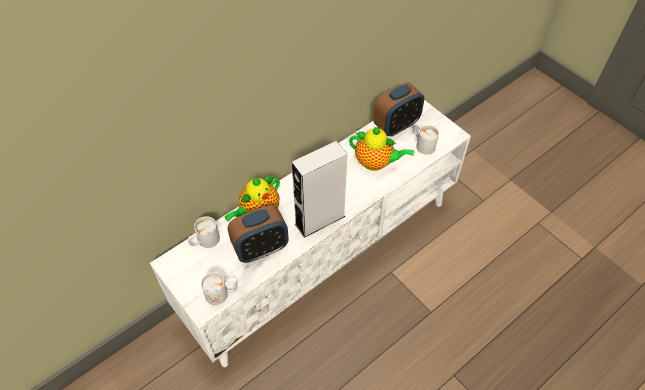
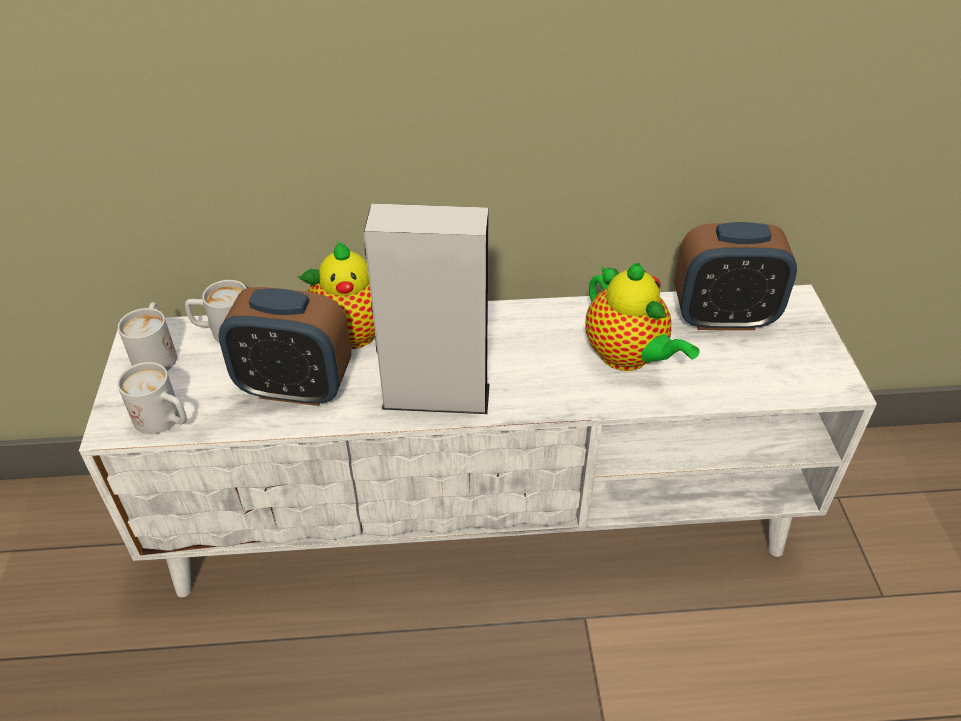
camera: 35 degrees right, 10 degrees down
white mug [414,124,439,155] -> white mug moved to [118,302,177,371]

